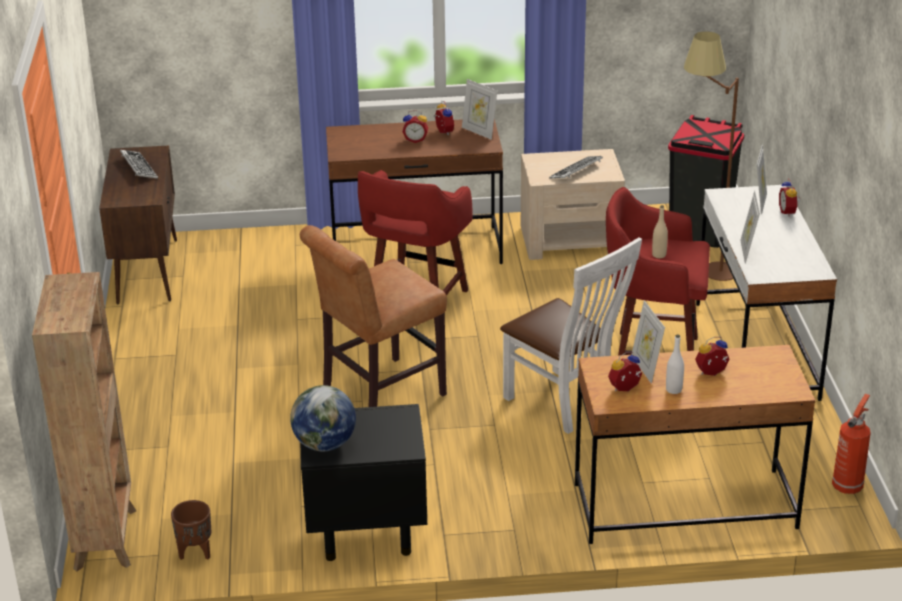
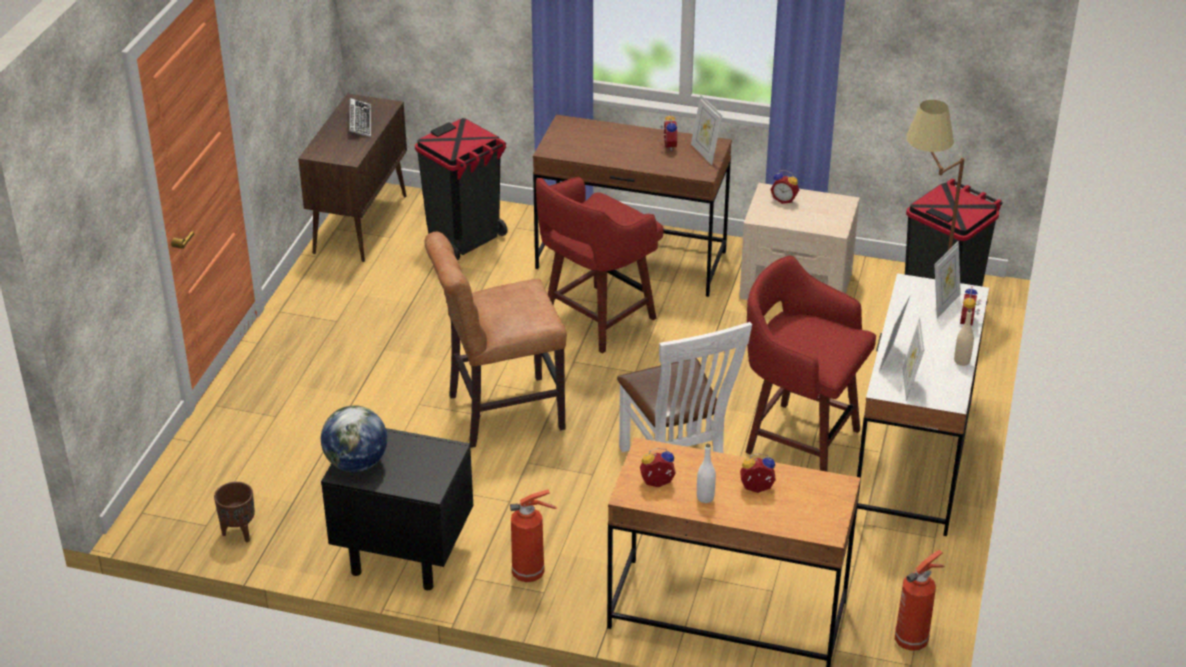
camera: 20 degrees right, 5 degrees up
brown bookcase [32,272,136,571] -> none
alarm clock [402,110,428,143] -> alarm clock moved to [770,170,799,204]
keyboard [549,156,603,179] -> none
picture frame [631,300,665,384] -> picture frame moved to [902,318,925,401]
beige bottle [652,205,668,258] -> beige bottle moved to [954,309,974,366]
none -> black trash can [415,118,507,260]
none -> fire extinguisher [510,490,557,582]

